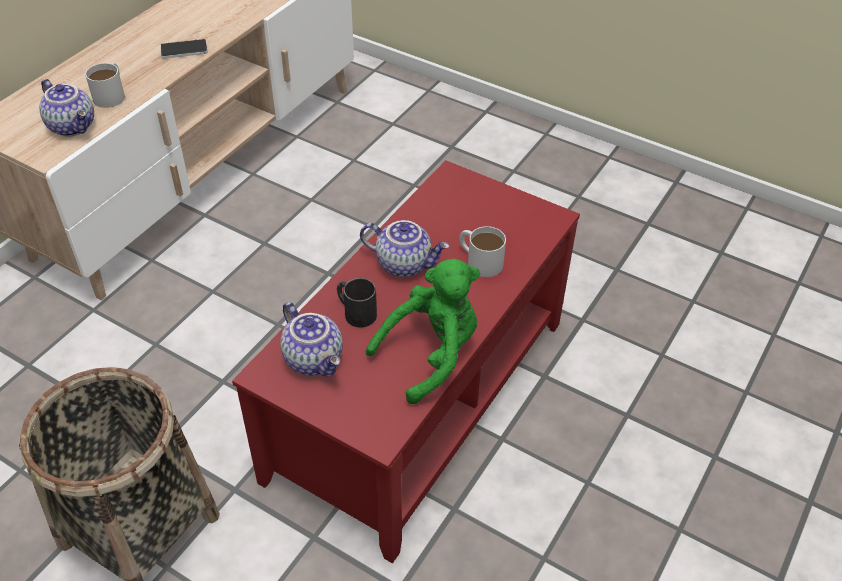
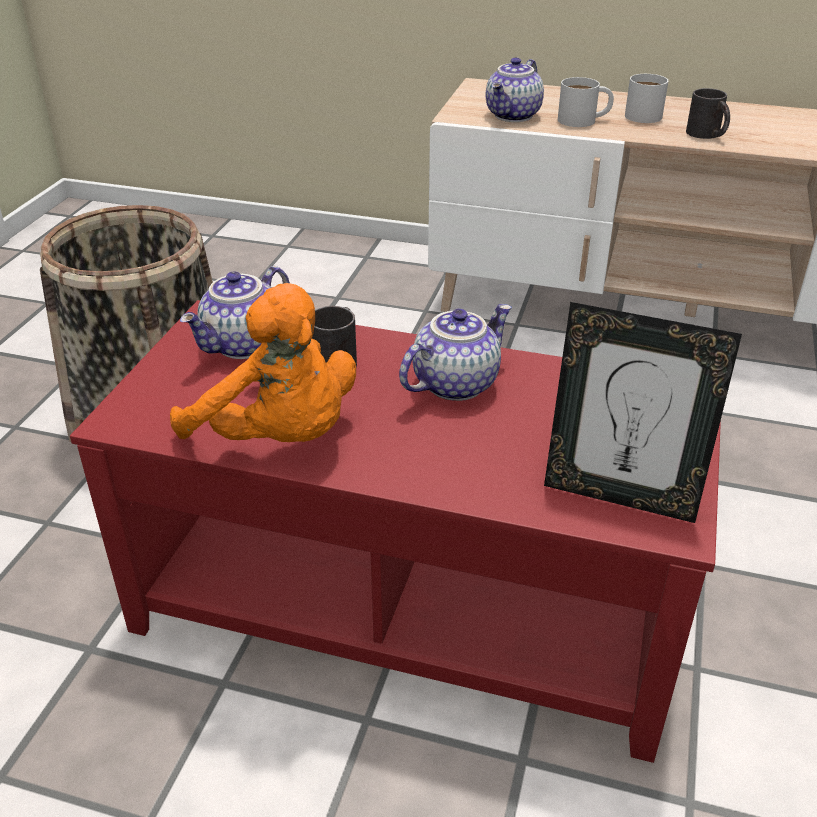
camera: 75 degrees right, 10 degrees down
phone [160,39,208,59] -> black mug [686,88,730,139]
teapot [360,220,449,277] -> teapot turned 135 degrees counterclockwise [399,304,512,401]
green plush toy [366,259,480,404] -> orange plush toy [170,283,356,442]
white mug [459,226,506,277] -> white mug moved to [625,74,668,123]
none -> picture frame [544,302,742,523]

